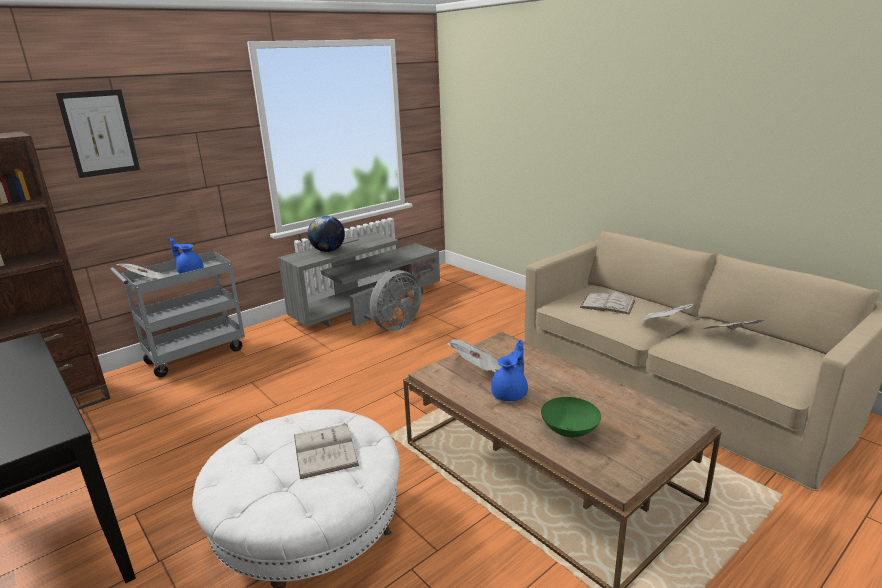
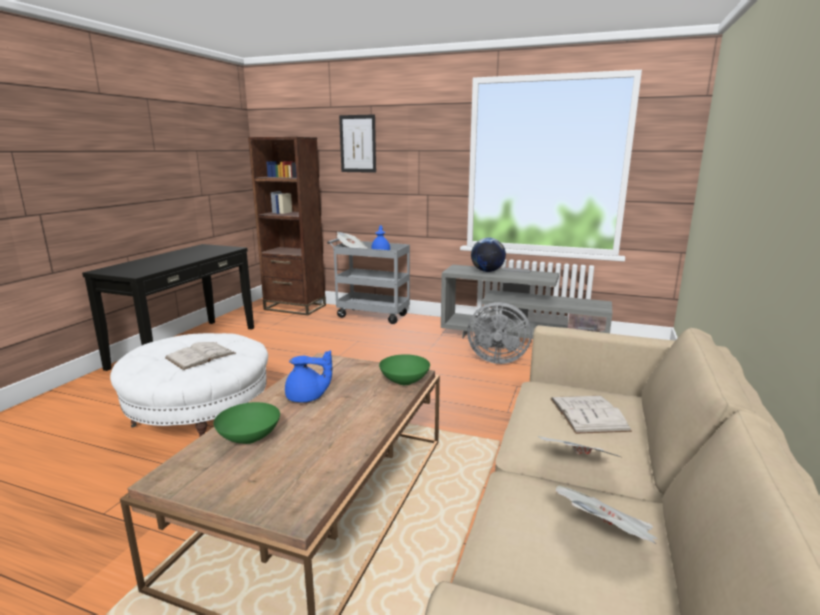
camera: 60 degrees right, 5 degrees down
newspaper [447,339,502,372] -> none
none -> green bowl [379,354,430,385]

